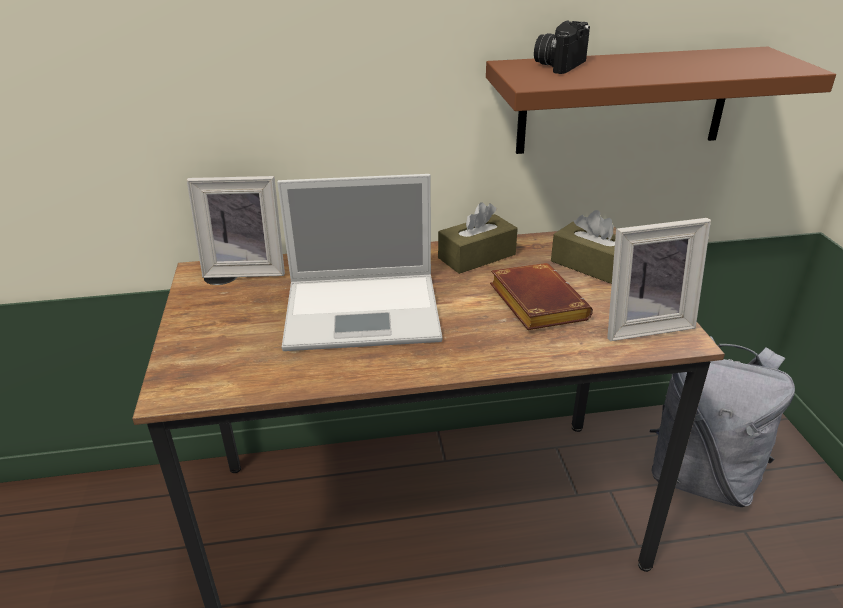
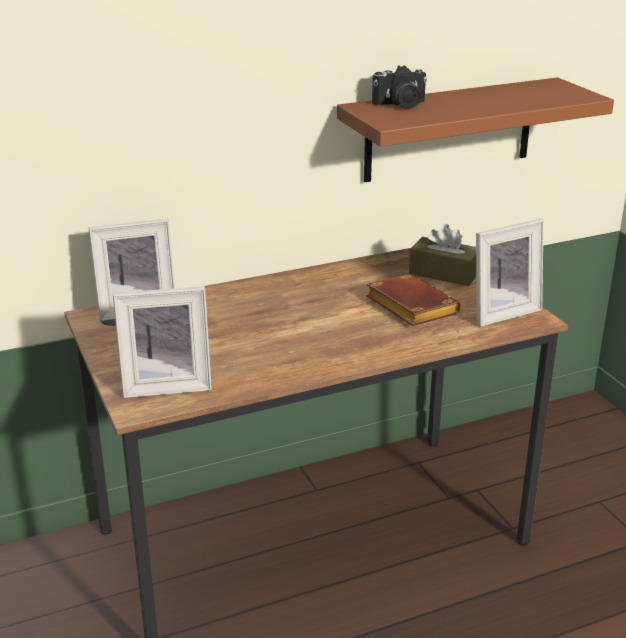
camera: 15 degrees left, 5 degrees down
laptop [277,174,442,351] -> none
brown tissue box [438,202,518,274] -> none
camera [534,20,590,74] -> camera turned 120 degrees counterclockwise [372,65,427,109]
grey backpack [650,336,795,507] -> none
none -> picture frame [113,286,212,398]

